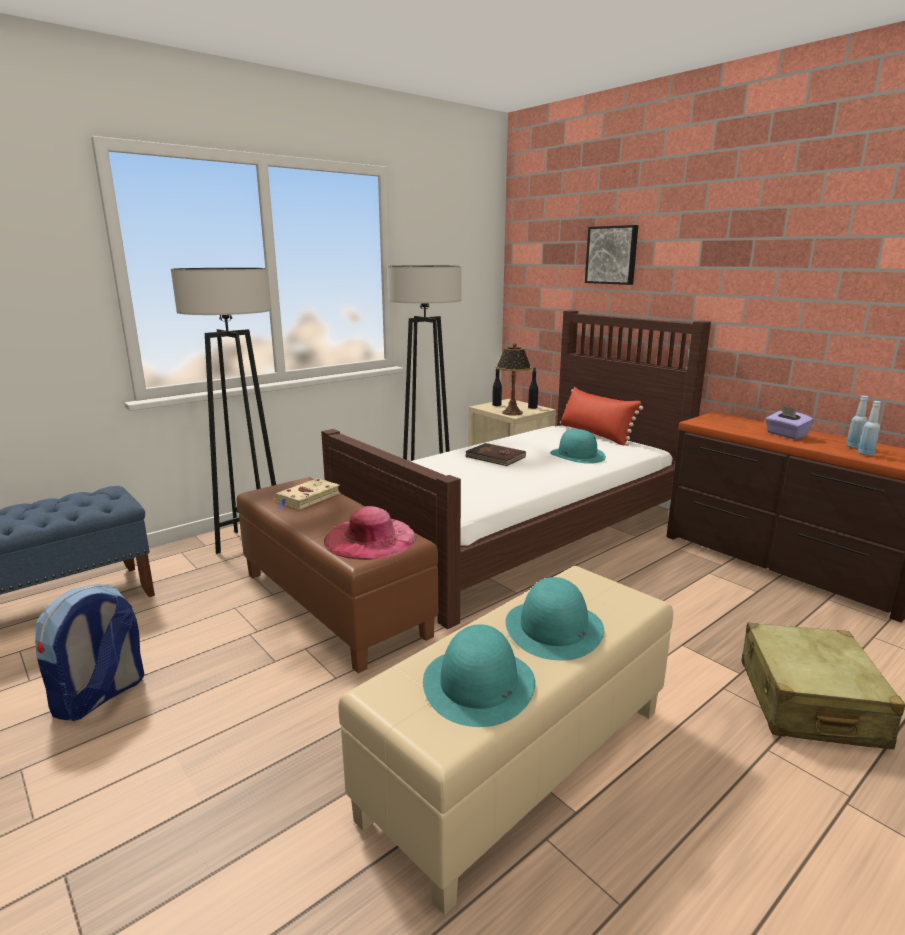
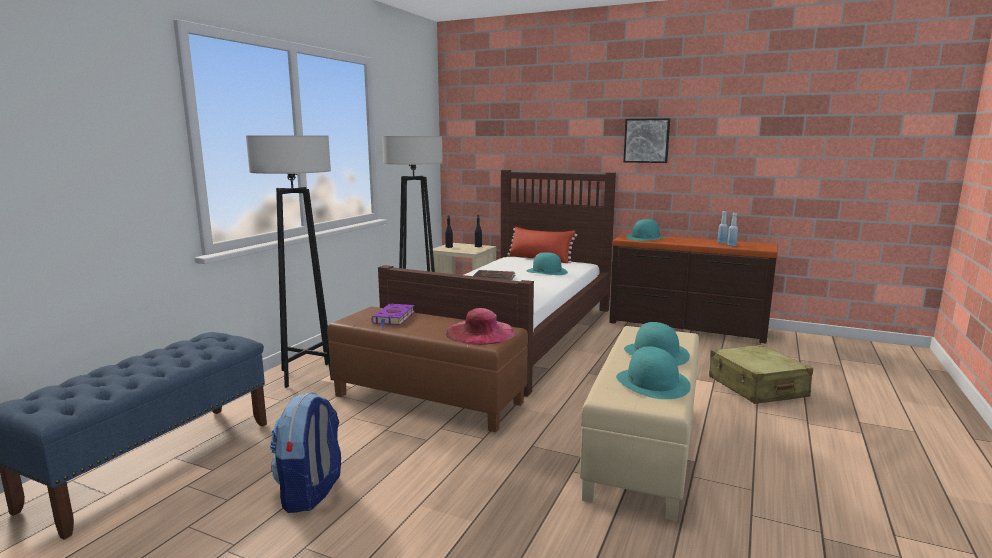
camera: 25 degrees left, 5 degrees down
beige book [275,478,341,509] -> purple book [371,304,415,327]
table lamp [496,343,532,416] -> none
picture [585,225,638,285] -> picture moved to [623,118,670,163]
purple tissue box [765,406,814,439] -> none
none -> turquoise hat [626,219,666,241]

